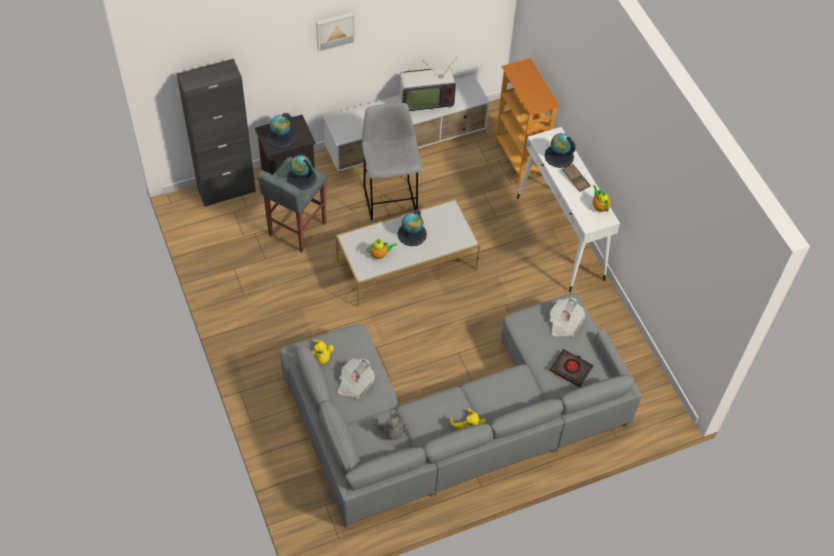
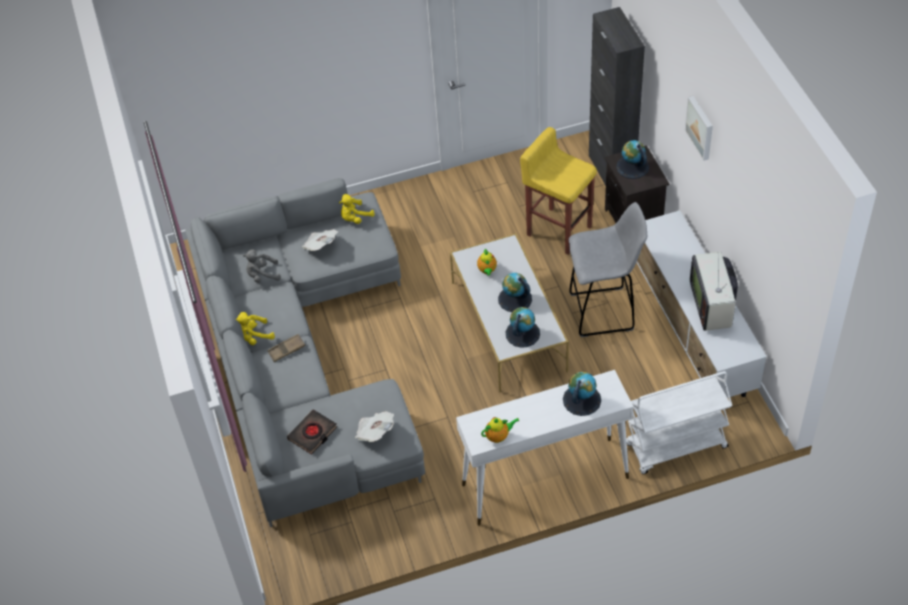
camera: 100 degrees right, 5 degrees down
grey stool [258,157,327,253] -> yellow stool [520,127,597,255]
globe [287,155,316,190] -> globe moved to [505,307,540,348]
bookcase [495,58,560,184] -> white cart [626,371,732,474]
brown tray [562,164,591,192] -> brown tray moved to [267,334,305,362]

